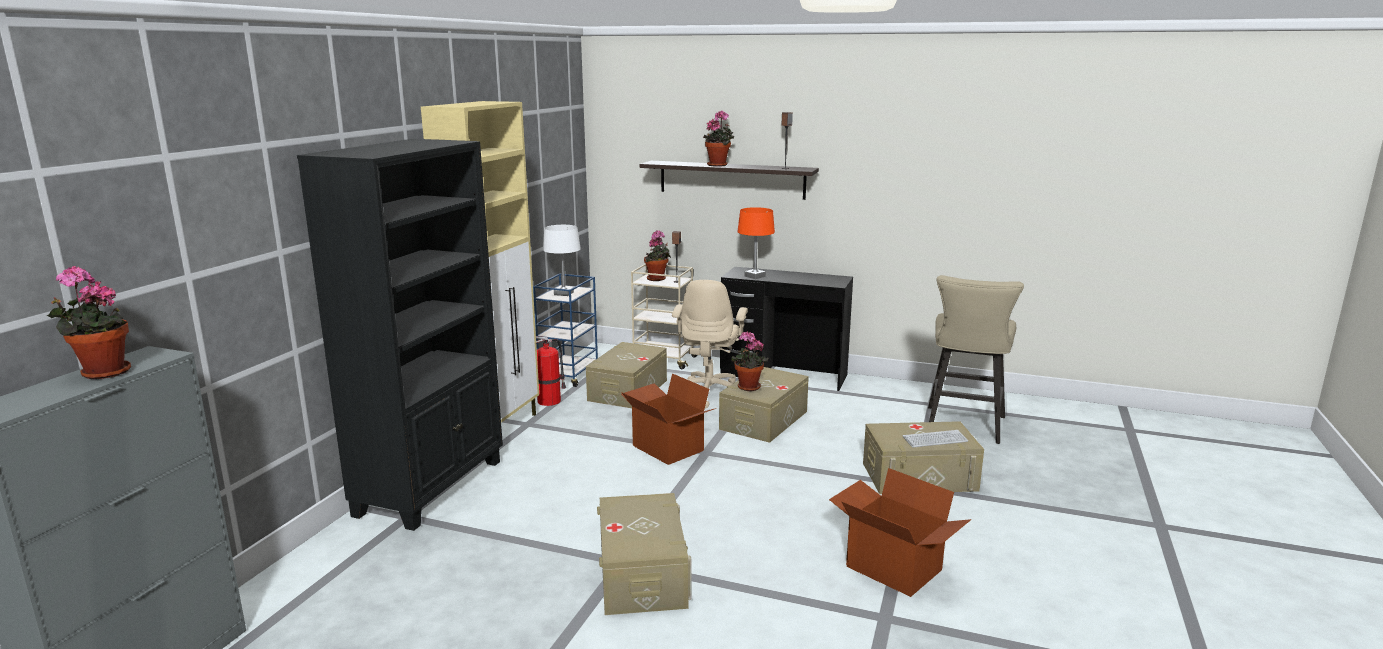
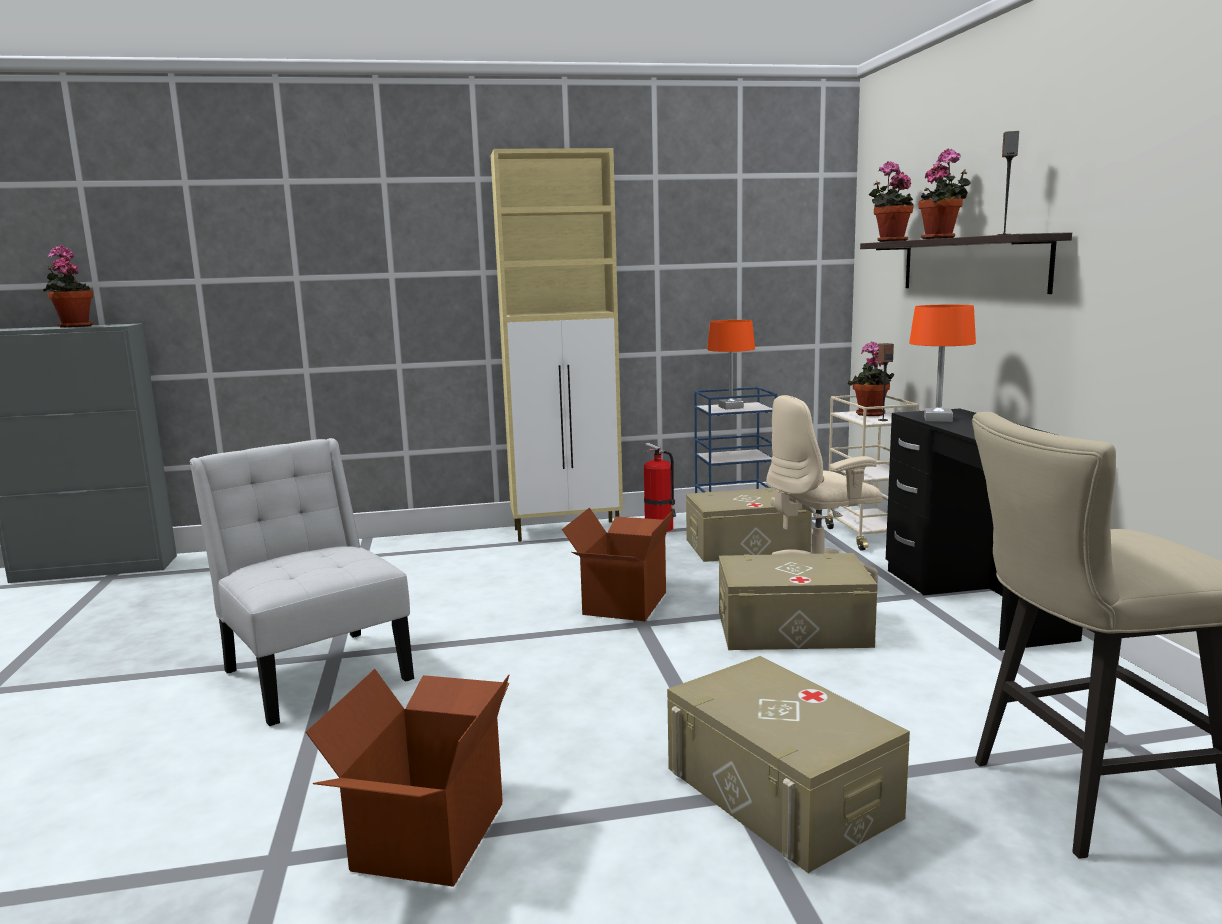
camera: 60 degrees right, 5 degrees down
black bookcase [297,139,503,531] -> none
white table lamp [543,225,581,296] -> orange table lamp [707,320,755,409]
beige storage box [597,493,692,615] -> white chair [189,438,414,726]
potted plant [731,331,769,391] -> potted plant moved to [868,161,914,242]
keyboard [903,430,968,447] -> none

